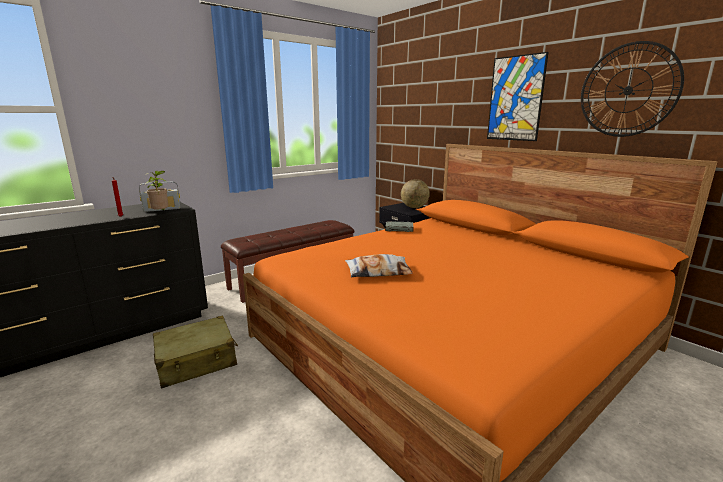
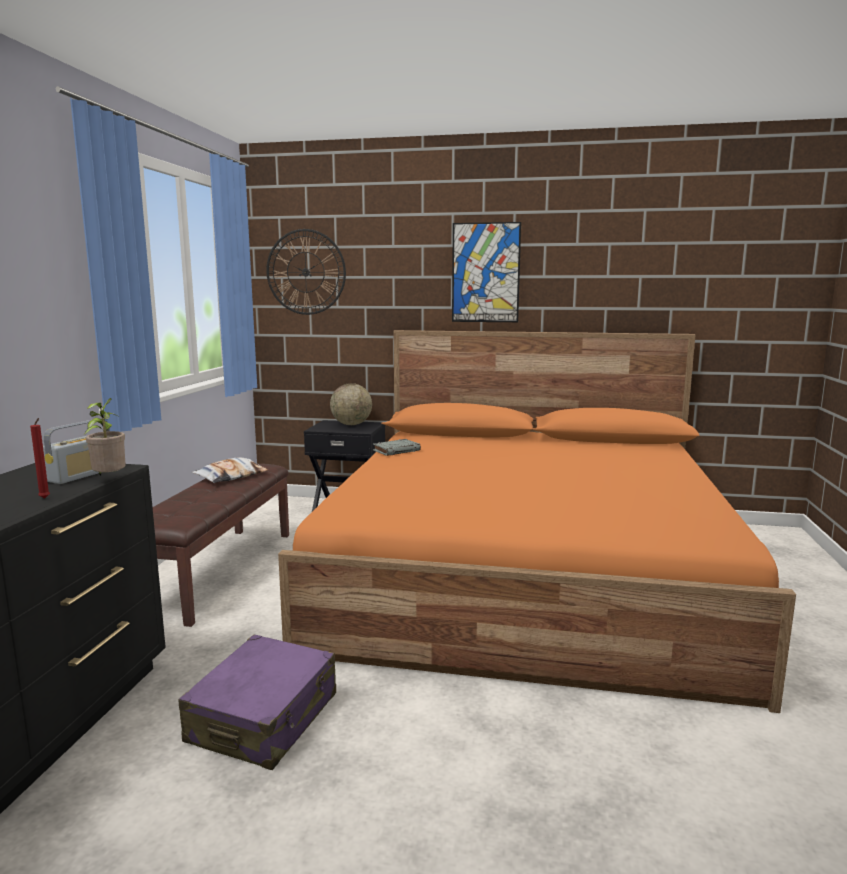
camera: 40 degrees left, 5 degrees down
beige suitcase [153,316,238,388] -> purple suitcase [179,635,336,770]
pillow [345,254,413,277] -> pillow moved to [192,457,268,483]
wall clock [581,41,684,137] -> wall clock moved to [266,229,346,315]

